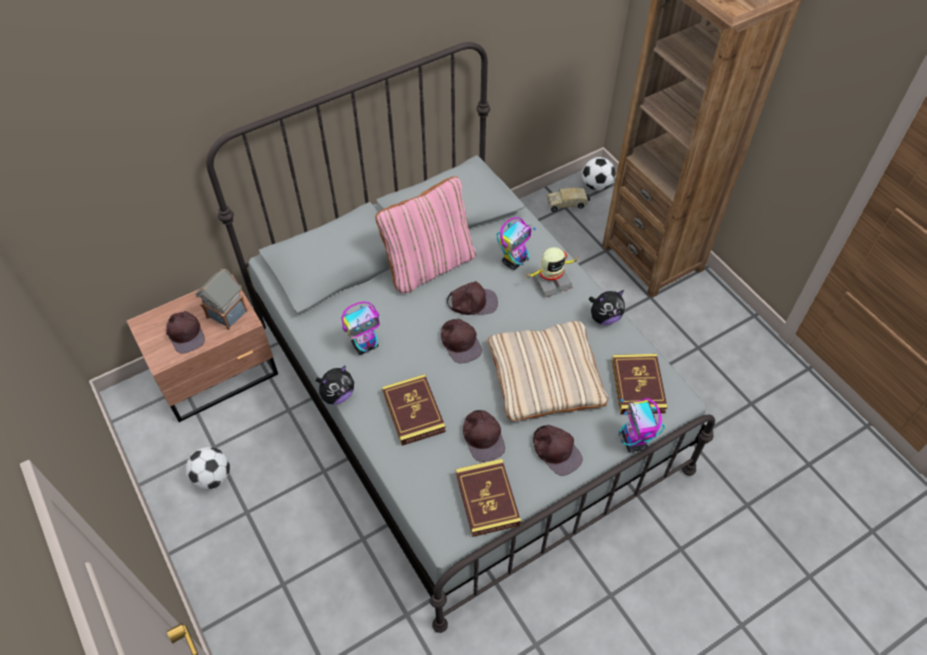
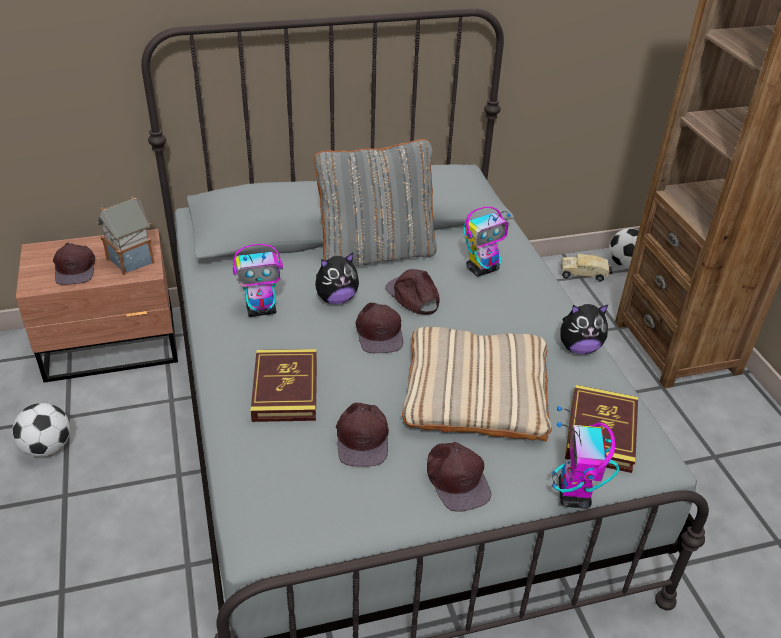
camera: 15 degrees right, 15 degrees down
plush toy [316,366,354,405] -> plush toy moved to [315,253,359,304]
pink pillow [375,176,476,293] -> grey pillow [314,139,437,266]
brown cap [447,281,498,315] -> brown cap turned 135 degrees counterclockwise [385,269,440,315]
book [456,459,521,537] -> none
toy robot [526,247,580,297] -> none

